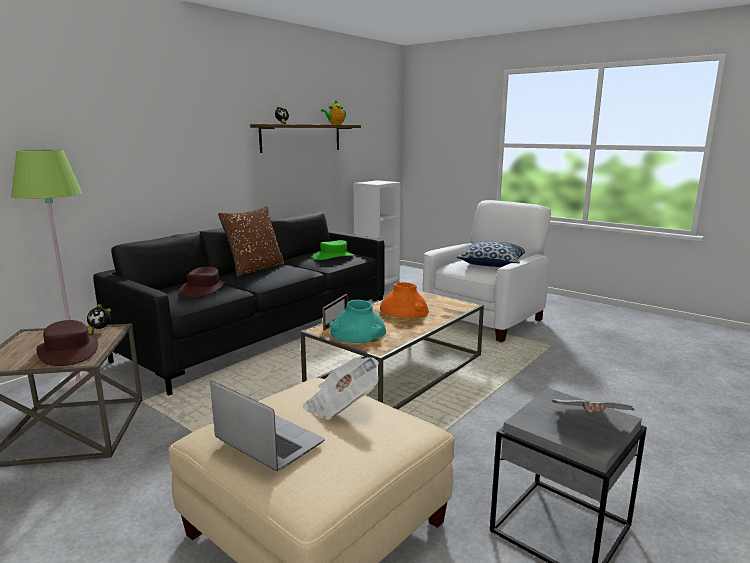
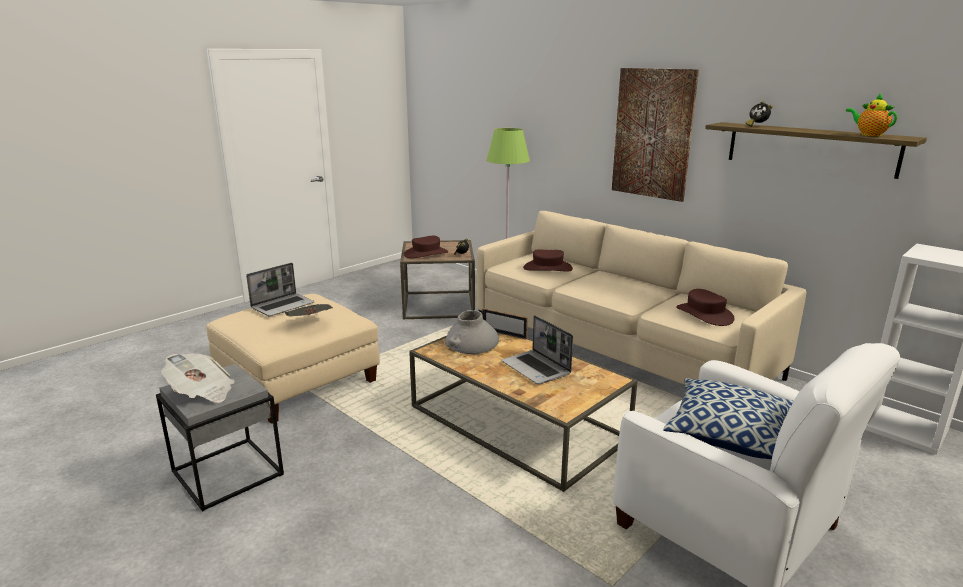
camera: 95 degrees right, 5 degrees up
black sofa [93,212,385,395] -> beige sofa [477,211,806,385]
brown pillow [218,206,285,277] -> none
green hat [313,240,355,260] -> brown hat [676,289,735,326]
turquoise vase [329,300,386,343] -> grey vase [445,310,499,354]
orange vase [380,282,429,318] -> laptop [501,315,573,384]
none -> picture [612,68,699,202]

